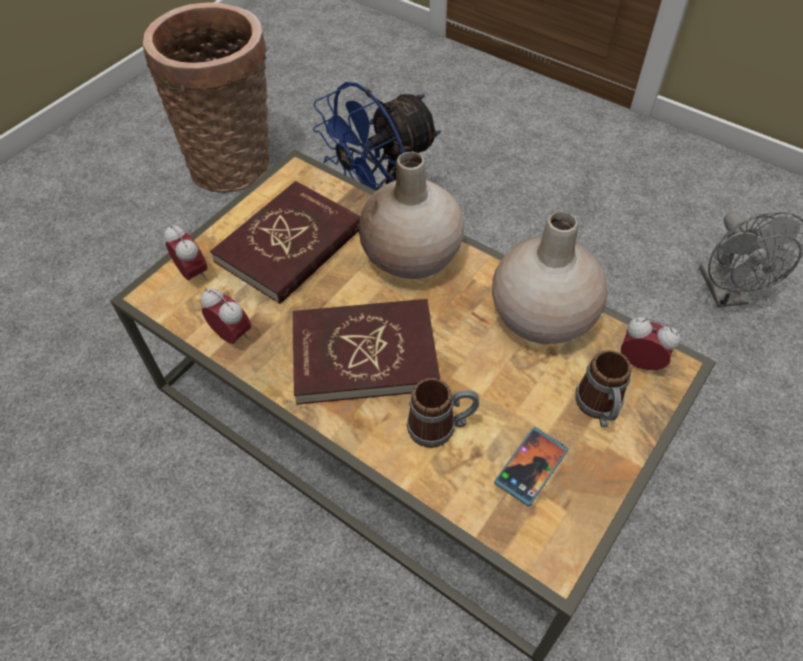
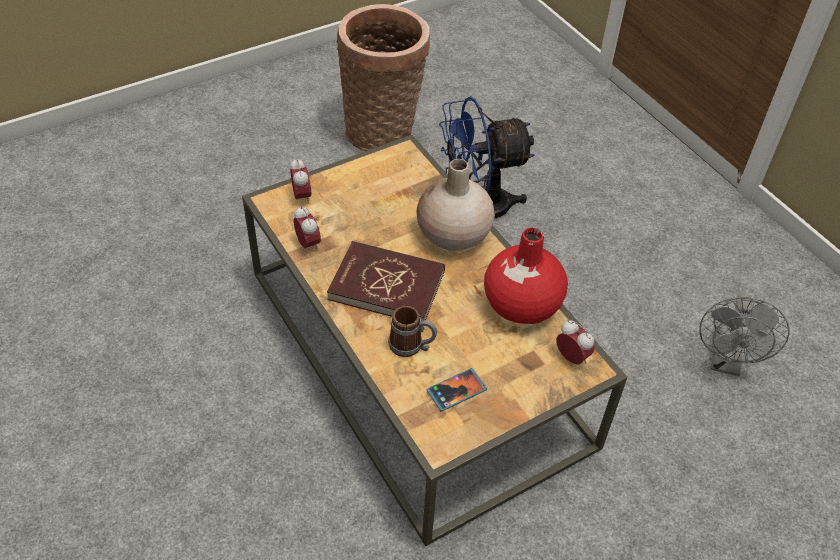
camera: 20 degrees right, 5 degrees down
red book [210,181,360,304] -> none
beige vase [492,211,608,344] -> red vase [484,228,568,324]
mug [575,350,631,427] -> none

